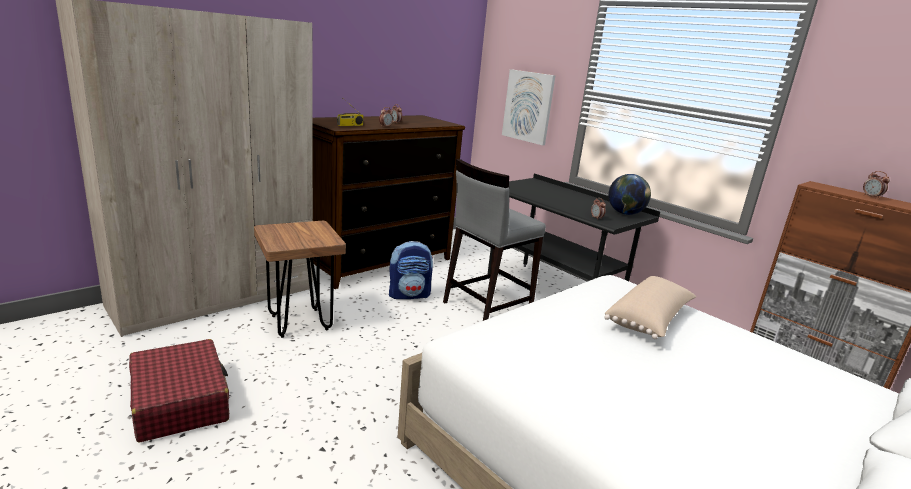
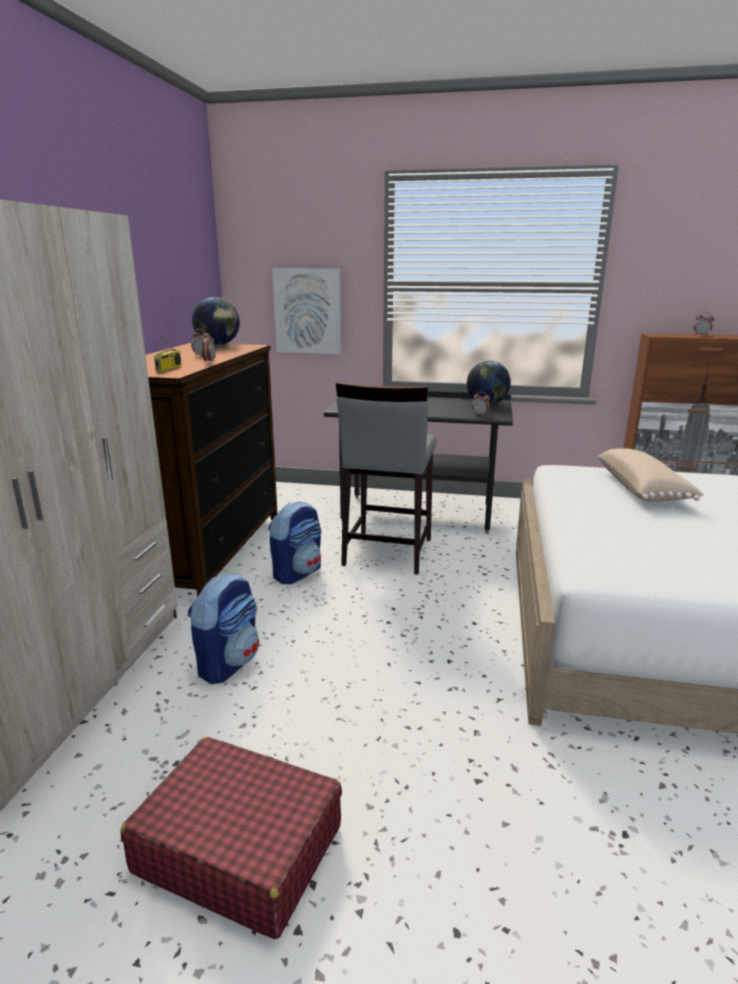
camera: 35 degrees left, 0 degrees up
brown stool [254,221,346,338] -> backpack [188,573,259,684]
none -> globe [192,297,240,346]

